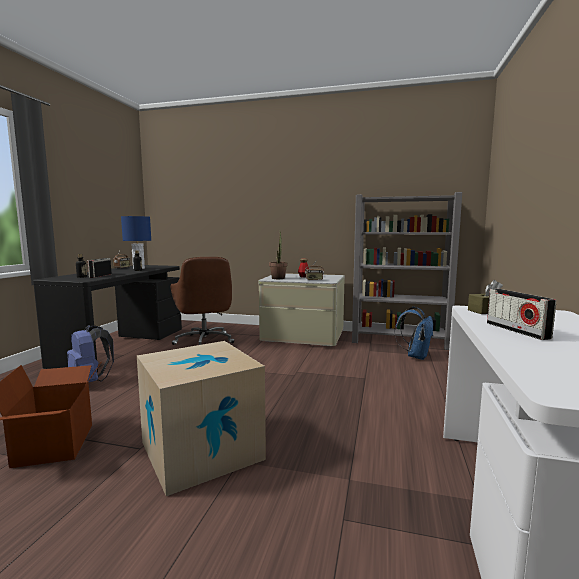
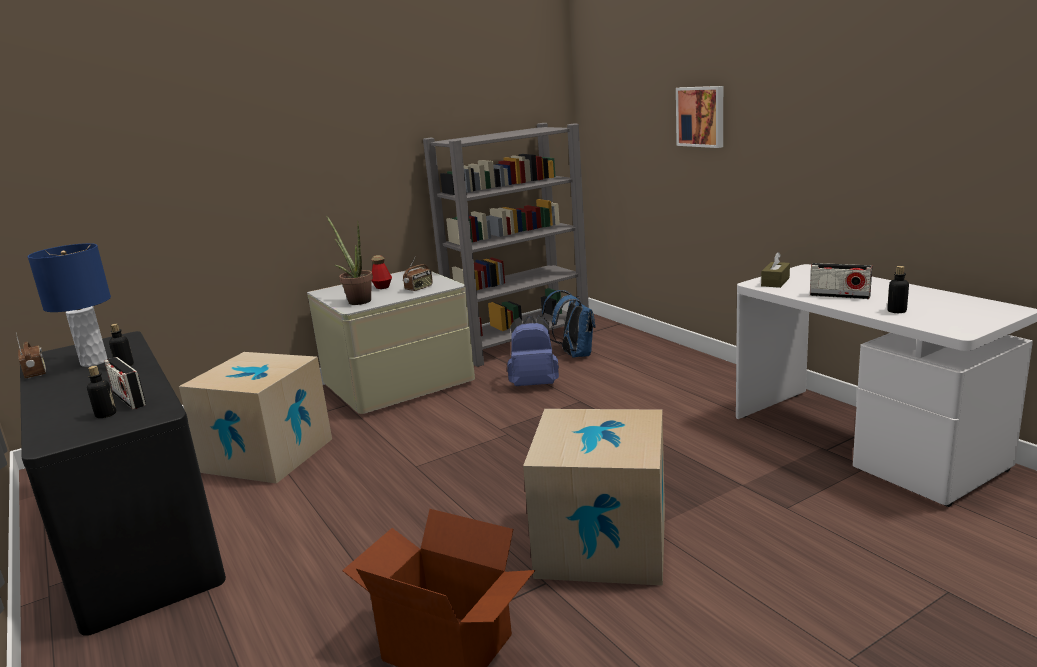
camera: 45 degrees left, 10 degrees up
blue backpack [67,325,114,383] -> blue backpack moved to [507,315,559,386]
brown office chair [170,257,234,345] -> cardboard box [179,352,332,484]
none -> picture [676,86,723,148]
none -> bottle [887,266,909,313]

